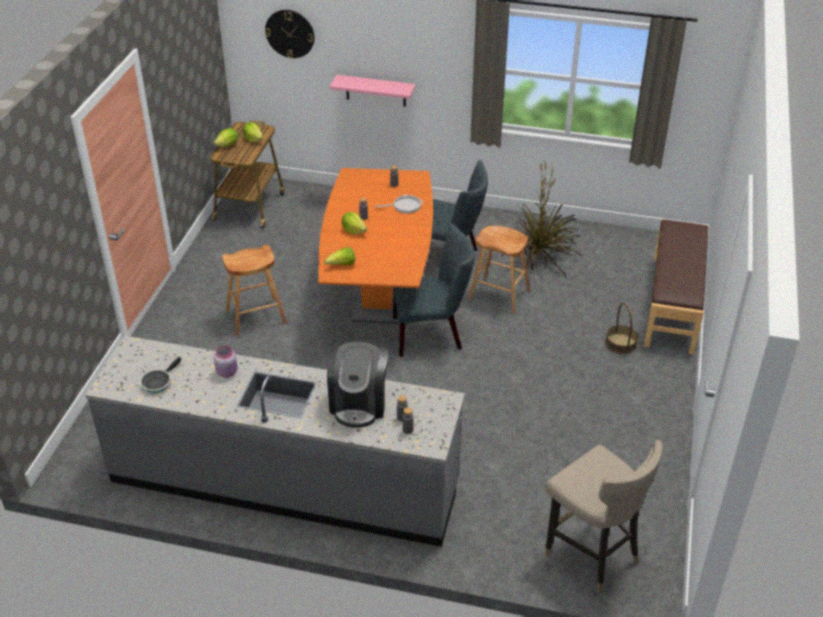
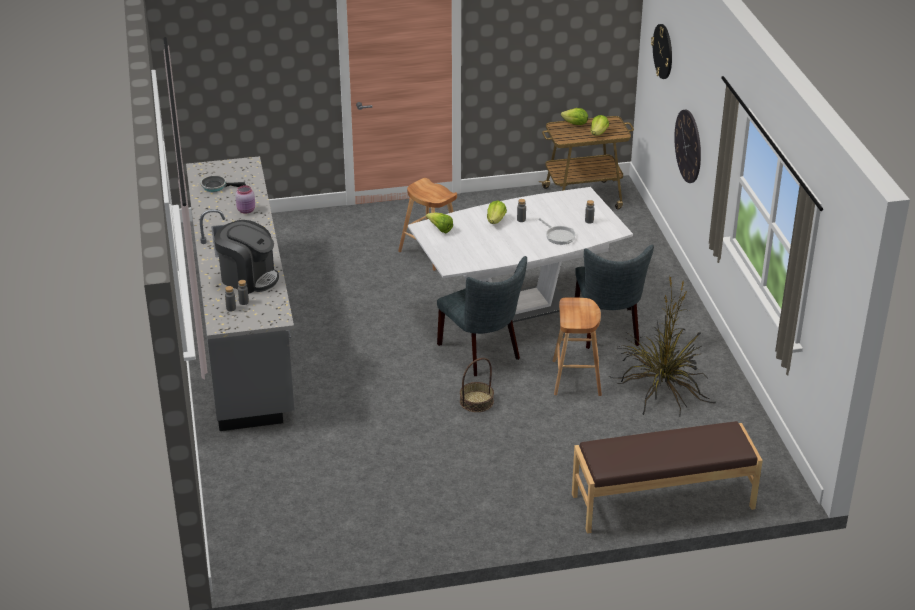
camera: 65 degrees right, 5 degrees down
orange dining table [318,168,433,323] -> white dining table [408,187,633,322]
coffee machine [327,339,388,428] -> coffee machine turned 135 degrees counterclockwise [214,220,279,294]
pink shelf [330,75,416,107] -> wall clock [674,110,701,183]
beige stool [545,440,663,593] -> none
basket [605,302,638,354] -> basket moved to [460,358,494,412]

